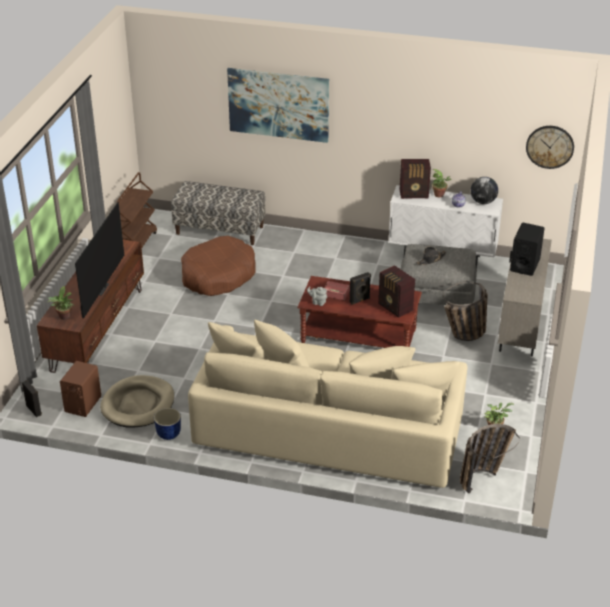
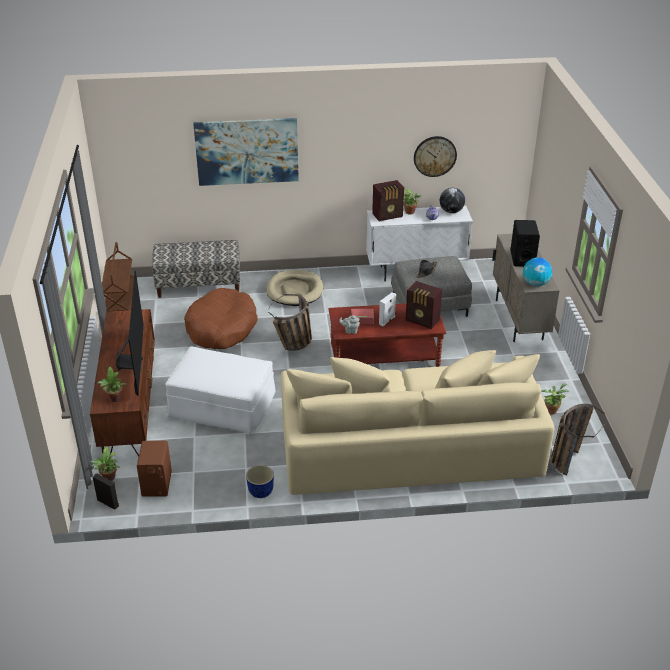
camera: 20 degrees left, 0 degrees up
beige dog bed [100,375,174,428] -> beige dog bed moved to [266,270,323,306]
black speaker [350,272,371,305] -> white speaker [379,293,396,327]
basket [443,281,488,341] -> basket moved to [268,294,312,351]
wall clock [526,126,574,169] -> wall clock moved to [414,136,457,177]
none -> potted plant [90,446,120,481]
none -> white ottoman [165,347,276,434]
none -> globe [523,257,552,286]

